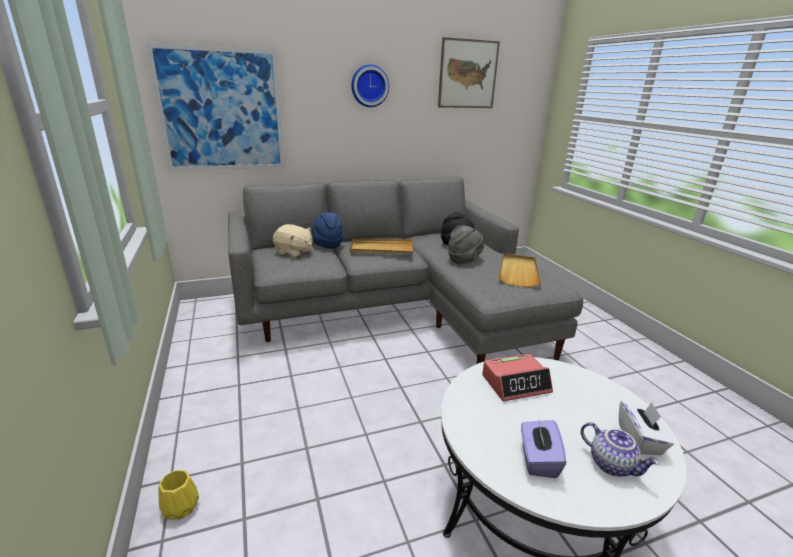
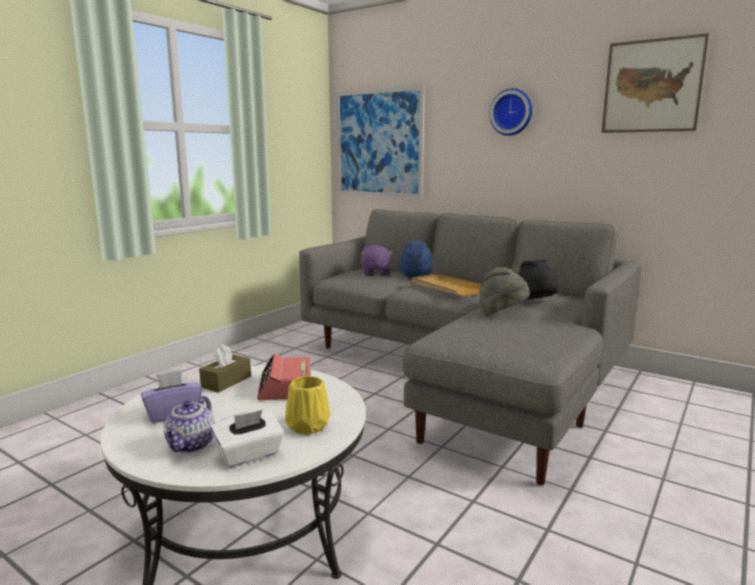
camera: 55 degrees right, 10 degrees down
yellow vase [158,470,199,520] -> yellow vase moved to [285,376,330,434]
beige plush toy [273,224,313,258] -> purple plush toy [360,245,394,276]
alarm clock [482,354,553,401] -> alarm clock turned 45 degrees clockwise [257,354,310,400]
beige tray [499,254,541,287] -> none
none -> brown tissue box [199,344,251,393]

